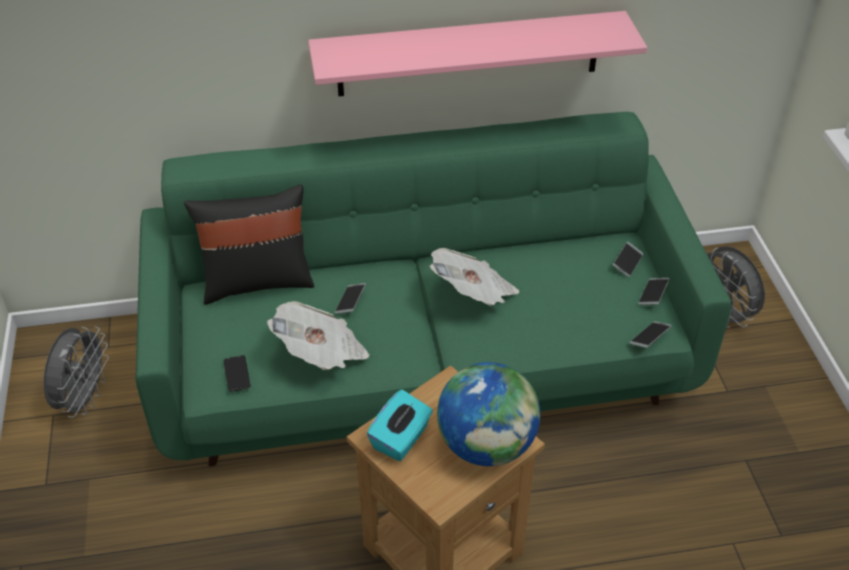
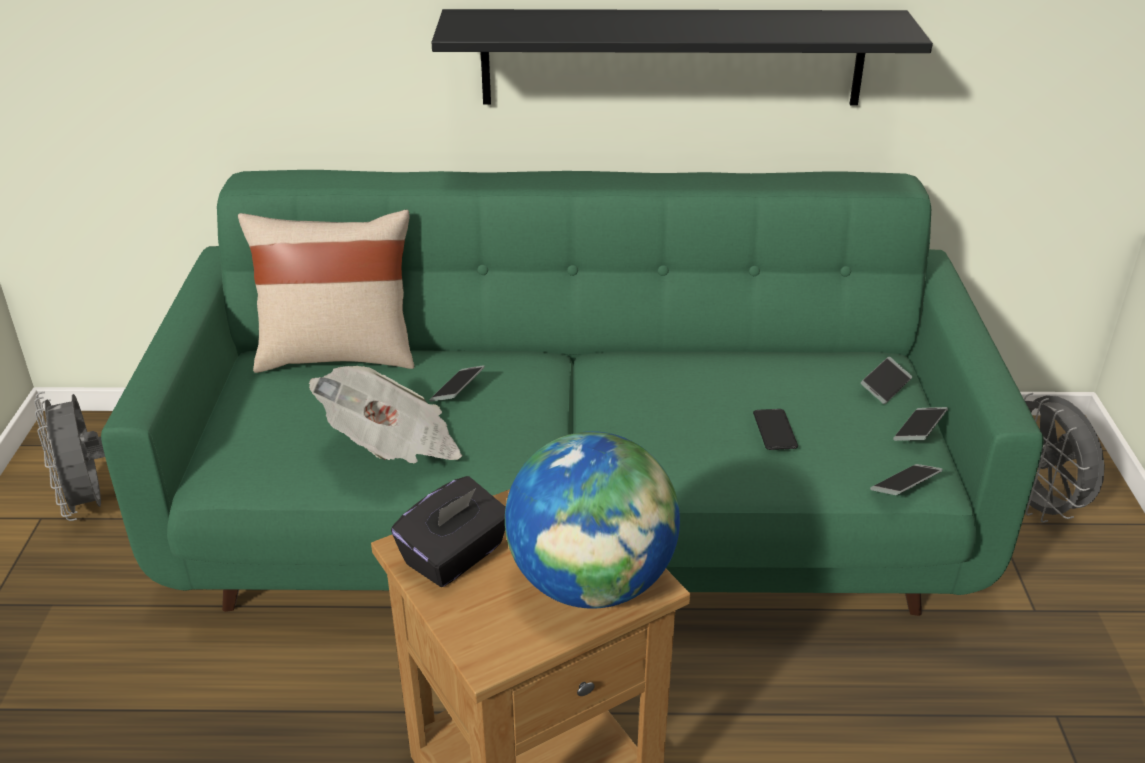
camera: 10 degrees right, 10 degrees down
grey fan [43,327,109,418] -> grey fan turned 135 degrees clockwise [34,391,105,521]
black pillow [184,184,314,305] -> beige pillow [238,210,414,373]
phone [224,355,251,392] -> phone moved to [753,409,798,450]
pink shelf [308,11,647,96] -> black shelf [431,9,933,106]
turquoise tissue box [367,390,433,461] -> black tissue box [391,476,506,587]
newspaper [429,248,519,306] -> none

